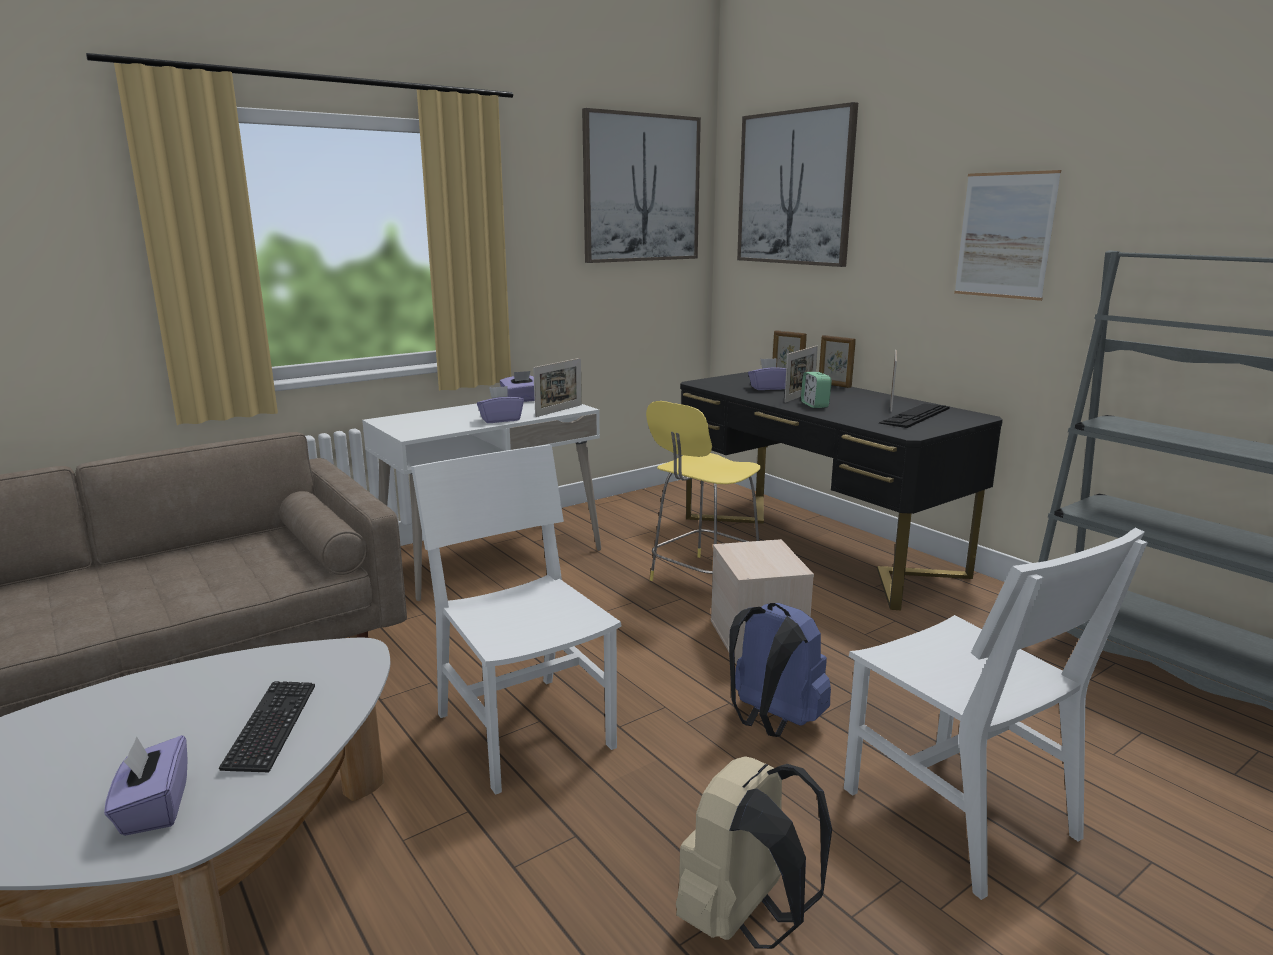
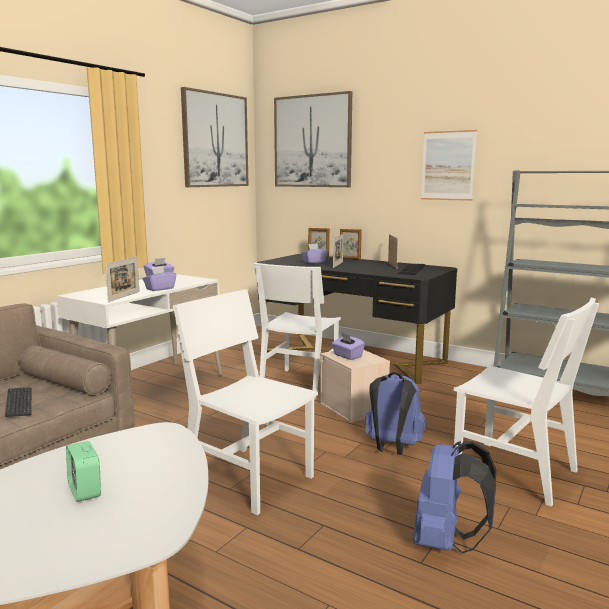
camera: 20 degrees left, 5 degrees down
purple tissue box [104,735,188,836] -> purple tissue box moved to [331,332,365,360]
keyboard [219,681,315,772] -> keyboard moved to [5,387,32,417]
picture frame [533,358,582,417] -> picture frame moved to [105,256,139,302]
yellow stool [646,401,761,581] -> white chair [254,263,341,399]
beige backpack [676,756,832,949] -> blue backpack [413,441,497,553]
alarm clock [801,372,832,408] -> alarm clock moved to [66,441,101,502]

